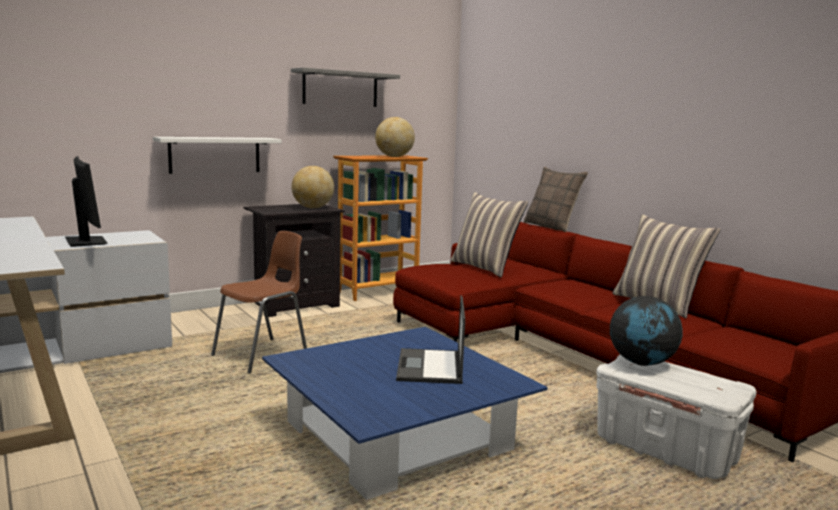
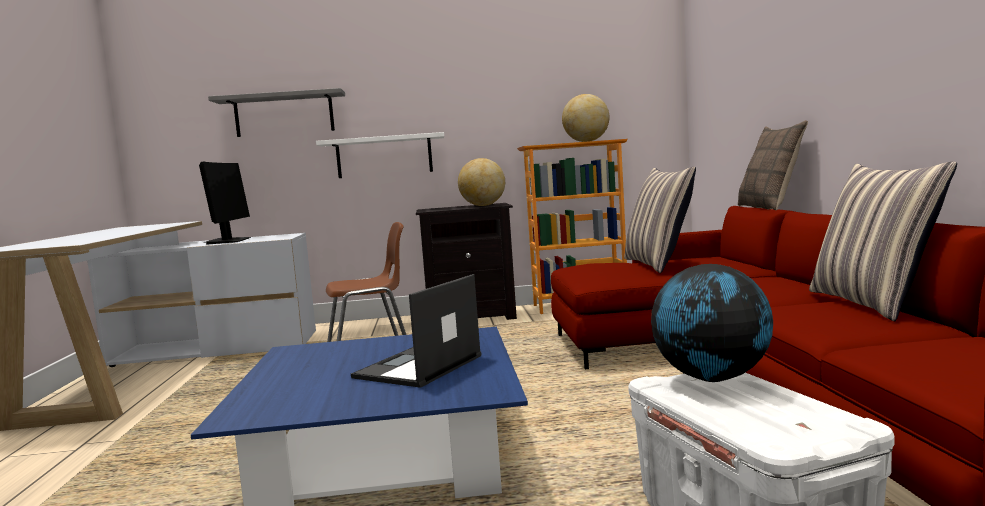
camera: 30 degrees right, 5 degrees down
grey shelf [291,67,400,107] -> grey shelf moved to [208,88,345,137]

